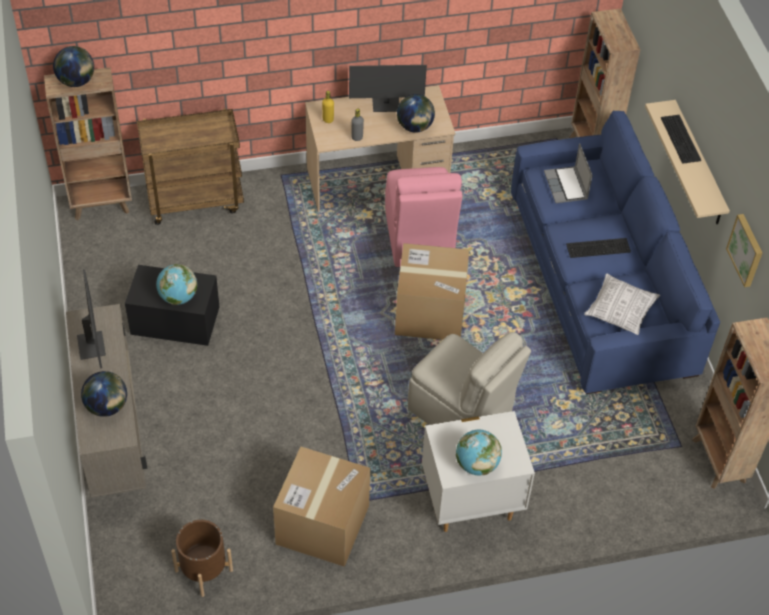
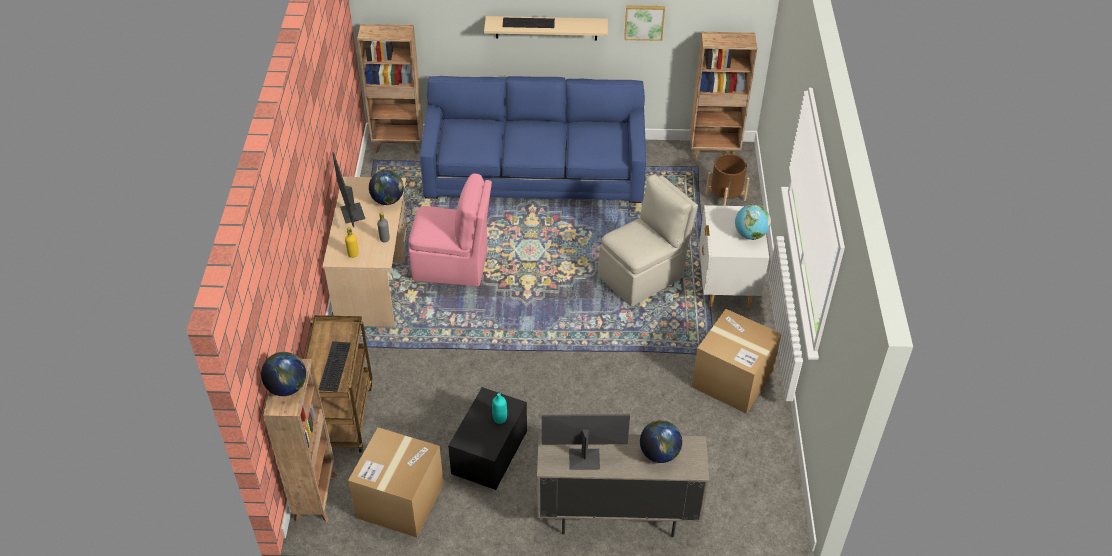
camera: 75 degrees left, 5 degrees down
globe [156,264,197,305] -> turquoise bottle [492,393,507,424]
brown planter [171,520,233,597] -> brown planter moved to [705,154,750,206]
monitor [349,65,427,112] -> monitor turned 150 degrees clockwise [332,152,365,227]
cardboard box [395,243,469,340] -> cardboard box moved to [348,427,444,538]
laptop [544,143,593,203] -> none
keyboard [566,238,631,258] -> keyboard moved to [319,341,351,392]
pillow [584,274,660,335] -> none

